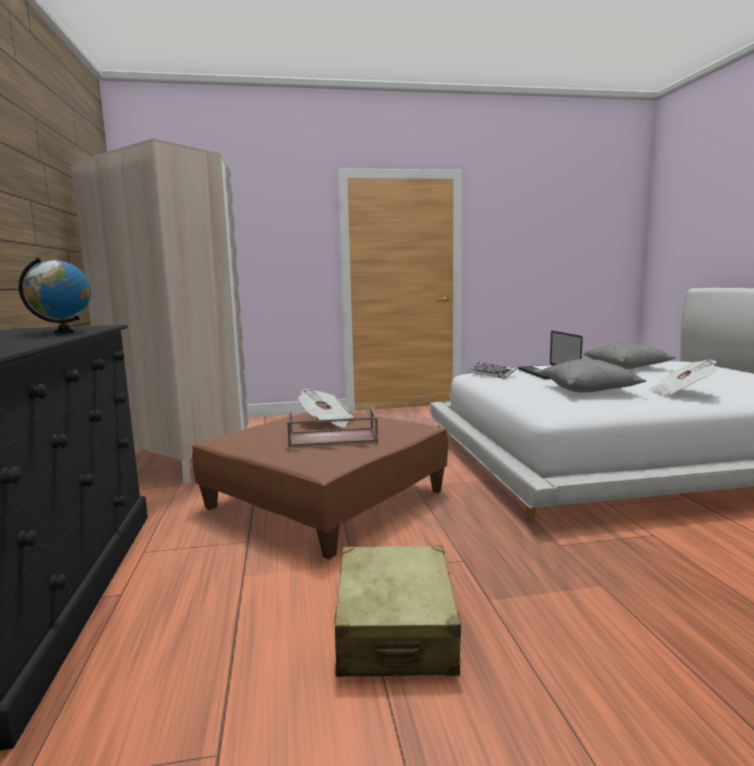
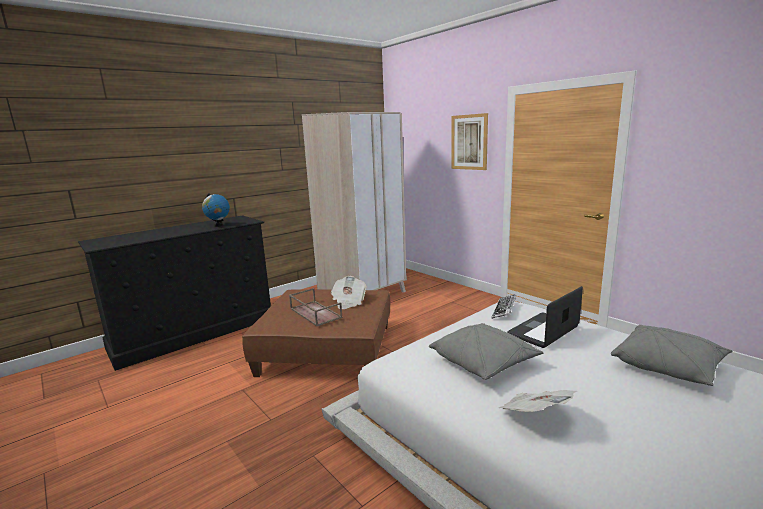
camera: 60 degrees right, 5 degrees up
beige suitcase [334,545,462,677] -> none
none -> picture [451,113,488,170]

